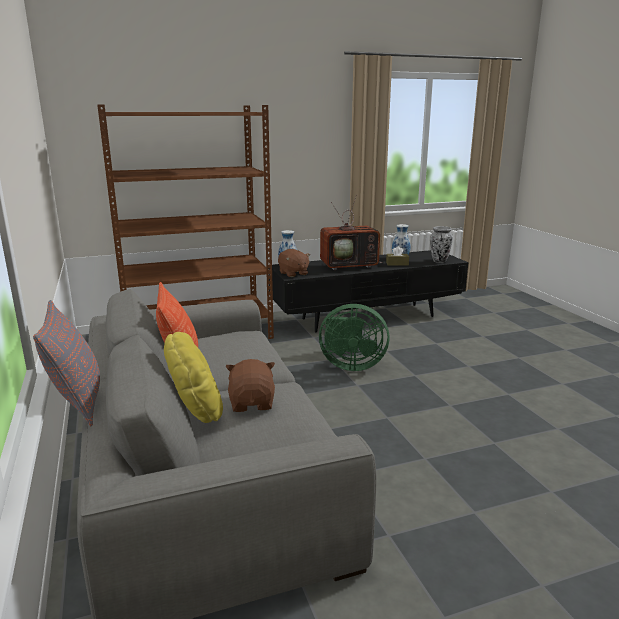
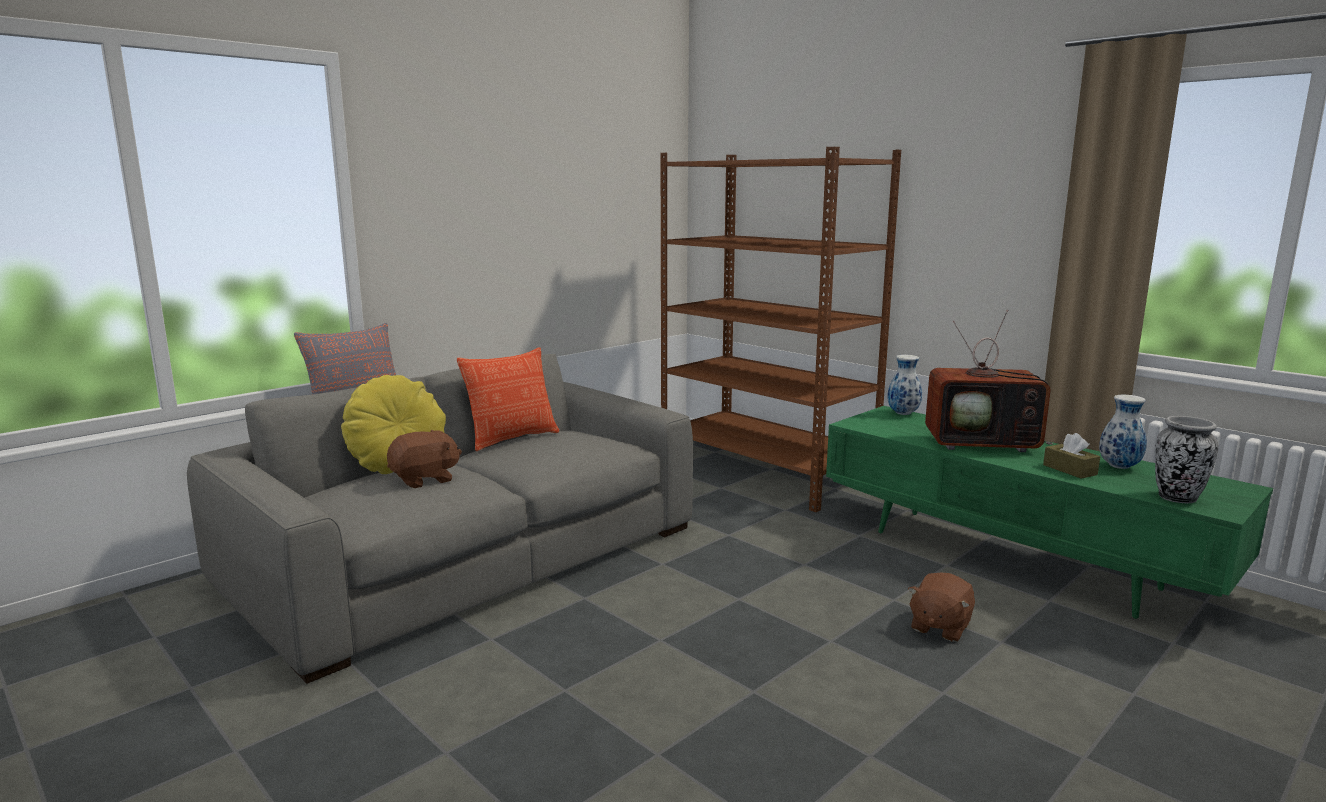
camera: 65 degrees right, 5 degrees down
black tv stand [268,250,468,332] -> green tv stand [826,406,1273,619]
brown plush toy [278,249,310,277] -> brown plush toy moved to [908,573,975,642]
green fan [319,304,390,371] -> none
television [320,194,383,270] -> television turned 45 degrees counterclockwise [925,309,1053,452]

